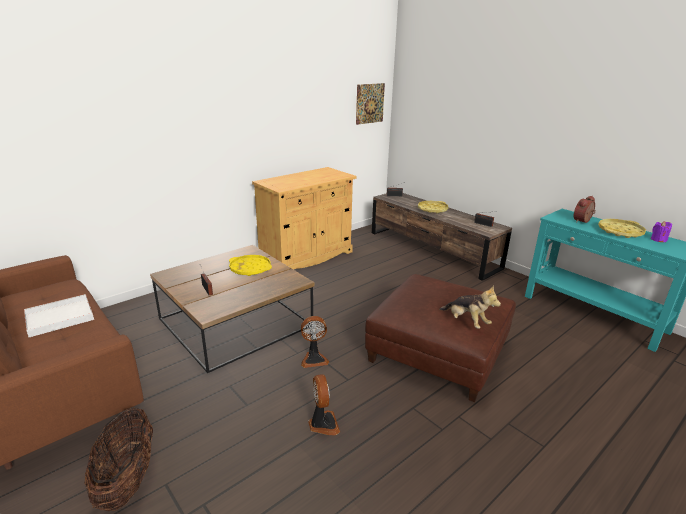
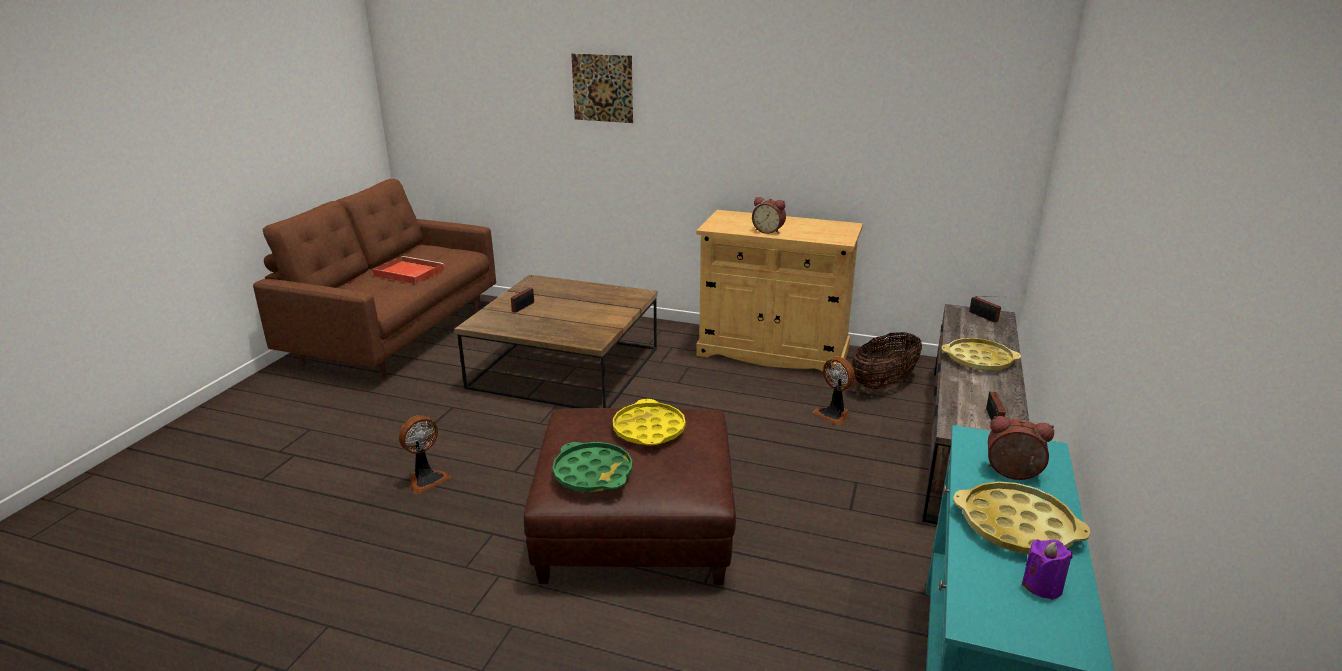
camera: 60 degrees right, 0 degrees up
white tray [24,294,94,337] -> red tray [372,256,445,284]
basket [84,408,153,511] -> basket moved to [852,332,922,390]
yellow tray [229,255,272,276] -> yellow tray moved to [613,399,686,446]
fan [301,316,329,368] -> fan moved to [813,357,855,425]
picture [356,83,385,125] -> picture moved to [571,53,633,123]
plush toy [439,285,501,329] -> green tray [552,442,632,492]
none -> alarm clock [752,197,786,234]

